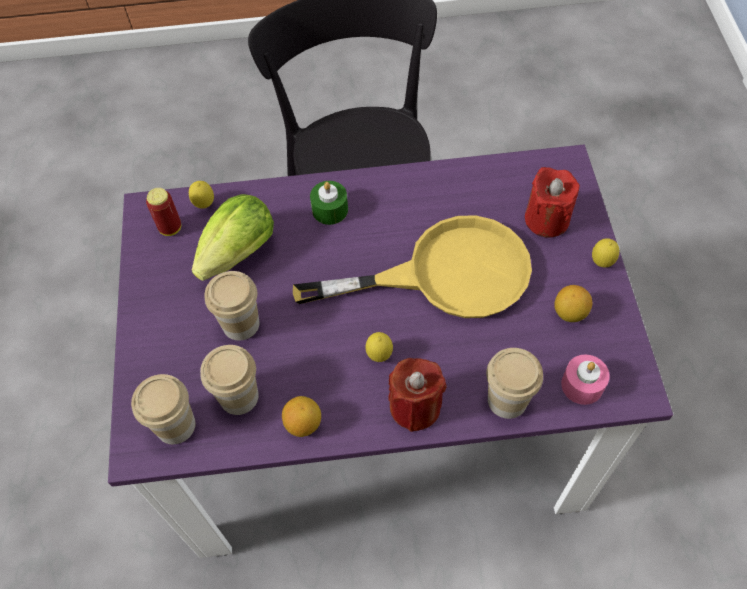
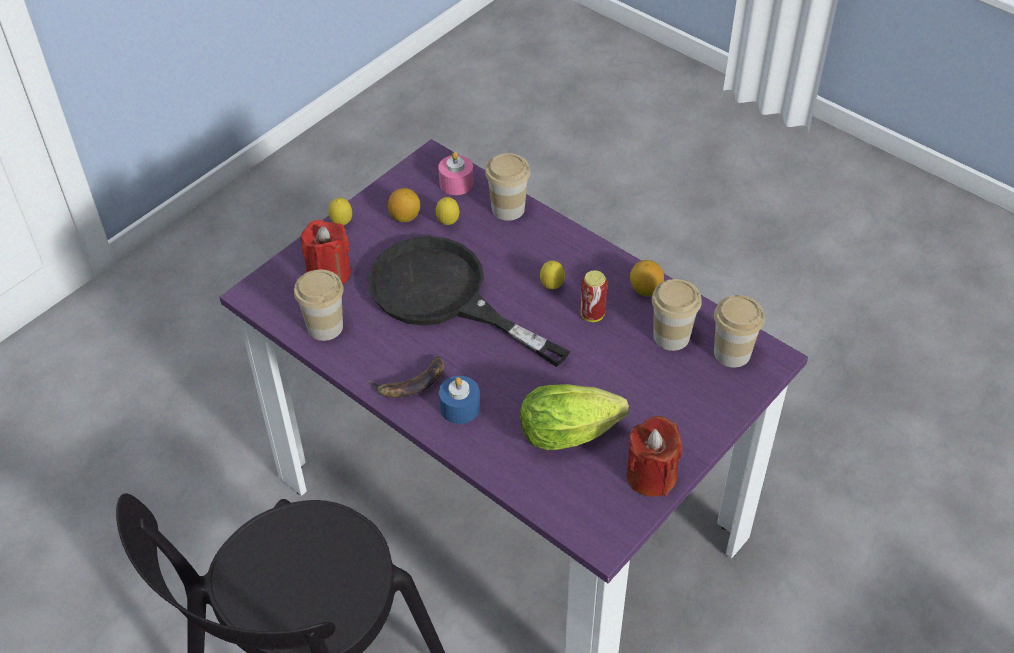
camera: 135 degrees left, 10 degrees down
can [146,188,181,236] -> can moved to [580,270,608,322]
lemon [189,181,214,209] -> lemon moved to [436,197,459,225]
cup [205,271,260,341] -> cup moved to [294,270,344,341]
yellow frying pan [293,215,532,318] -> black frying pan [368,236,570,367]
green candle [310,181,348,225] -> blue candle [439,376,480,424]
red candle [388,358,446,432] -> red candle moved to [626,416,683,497]
none -> banana [369,356,444,398]

